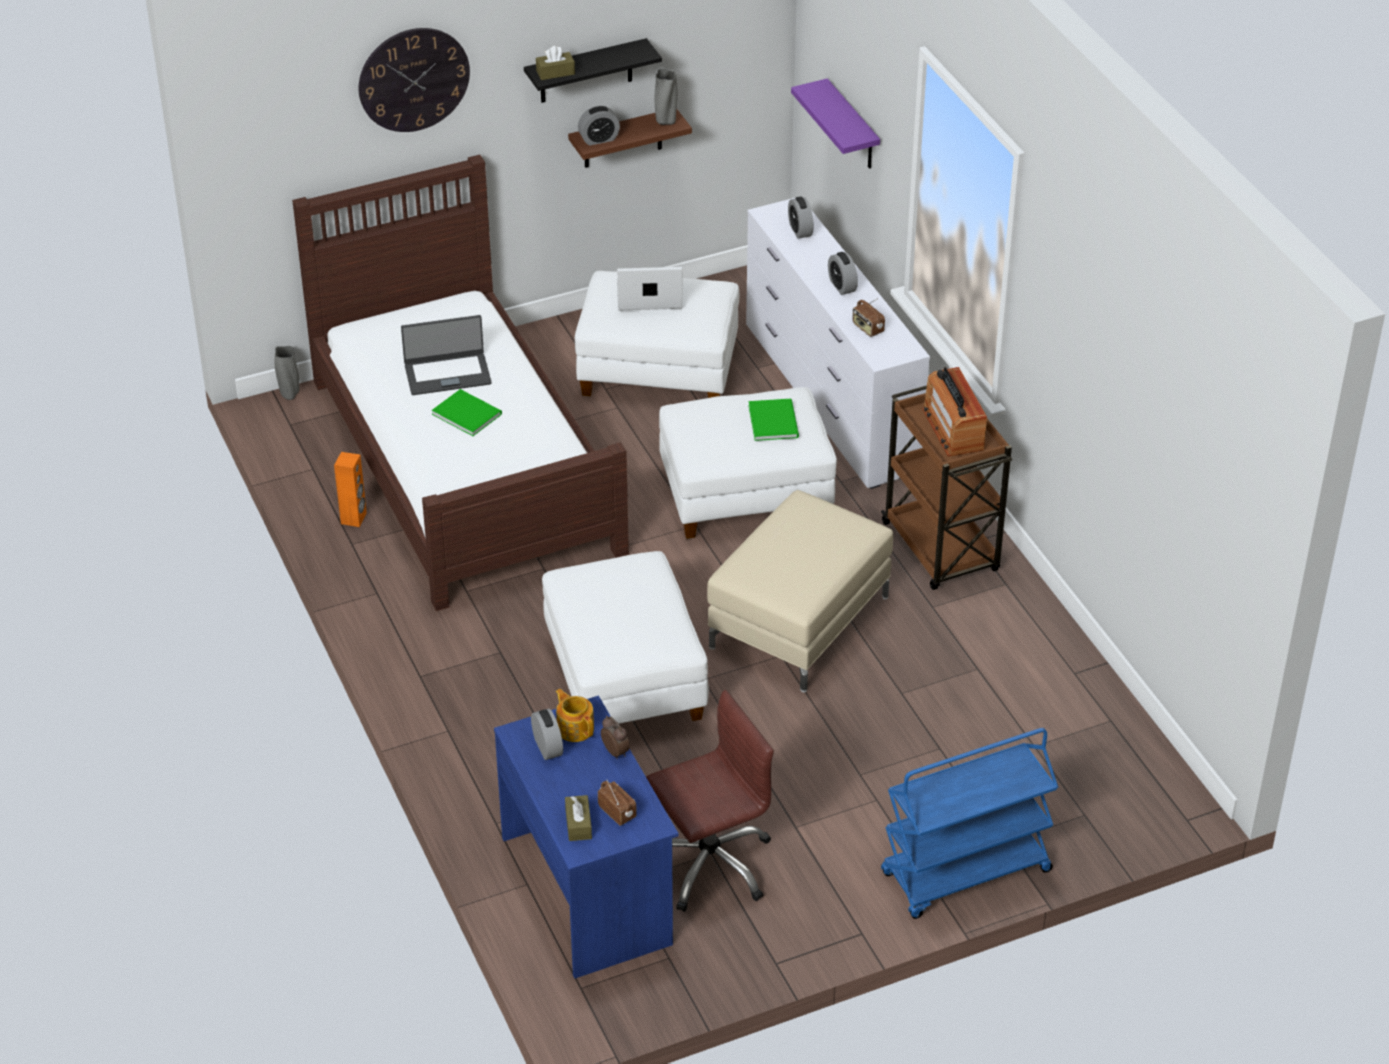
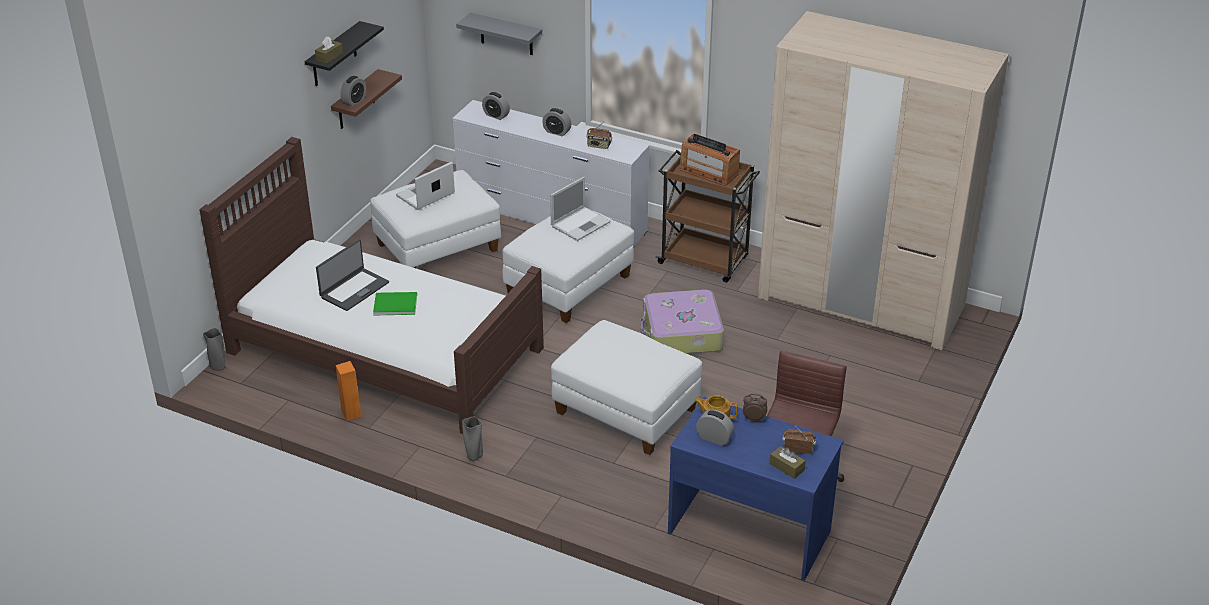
camera: 40 degrees left, 5 degrees down
wall clock [359,28,470,132] -> none
grey vase [655,69,677,125] -> grey vase moved to [462,417,483,461]
beige ottoman [707,490,893,692] -> suitcase [641,290,724,354]
green book [748,399,799,441] -> laptop [550,177,611,241]
purple shelf [791,78,880,169] -> grey shelf [456,13,542,55]
blue cart [881,728,1058,919] -> none
none -> beige wardrobe [758,11,1009,350]

